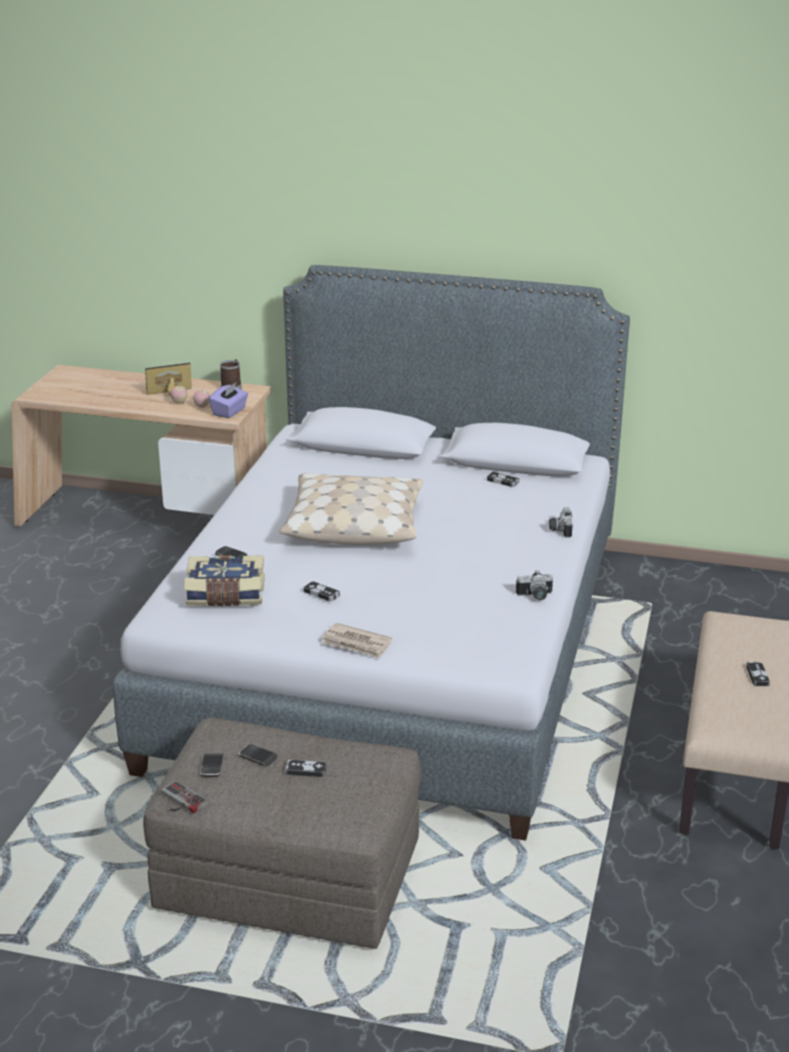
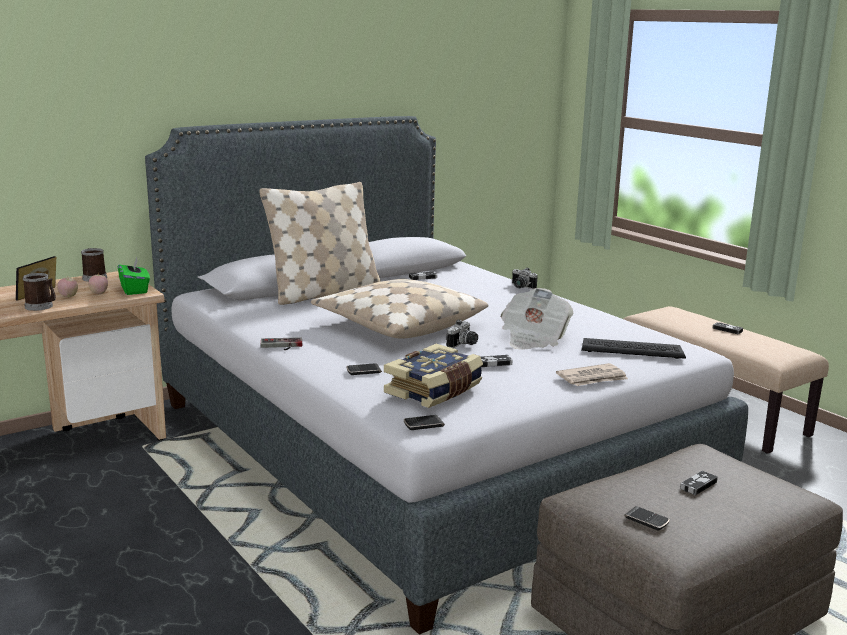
camera: 50 degrees left, 10 degrees down
game controller [161,780,208,814] -> game controller moved to [260,337,302,350]
purple tissue box [209,383,248,418] -> green tissue box [118,258,150,295]
phone [239,744,277,767] -> phone moved to [404,415,445,430]
camera [516,570,553,600] -> camera moved to [446,320,478,348]
none -> mug [23,273,56,311]
none -> beige pillow [259,182,381,305]
none -> newspaper [501,288,574,350]
none -> keyboard [581,338,686,359]

